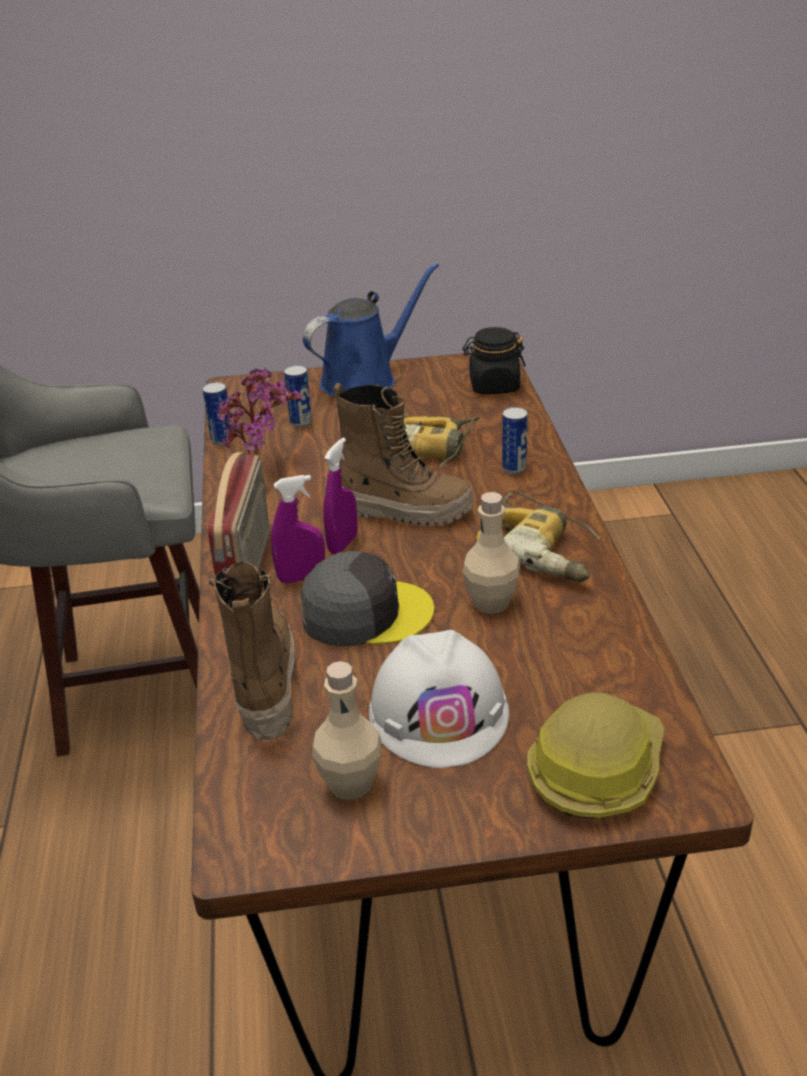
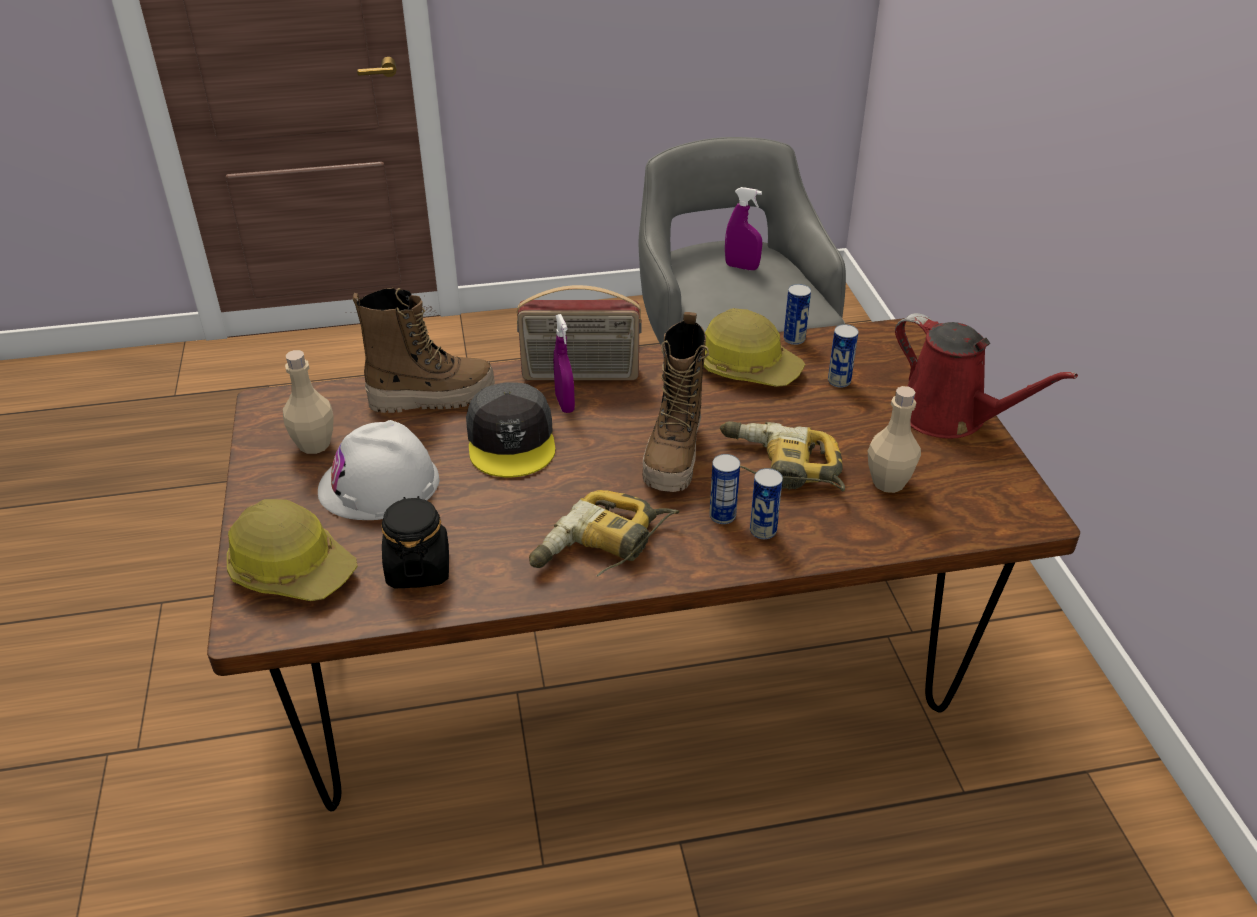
camera: 85 degrees right, 5 degrees up
potted plant [217,368,302,455] -> hard hat [704,308,805,387]
blue watering can [303,263,439,397] -> red watering can [895,313,1078,438]
purple spray bottle [323,438,358,554] -> purple spray bottle moved to [725,187,762,270]
beige bottle [462,492,520,614] -> beige bottle moved to [868,386,921,493]
black jar [463,327,526,394] -> black jar moved to [382,496,449,589]
none -> can [709,454,740,524]

